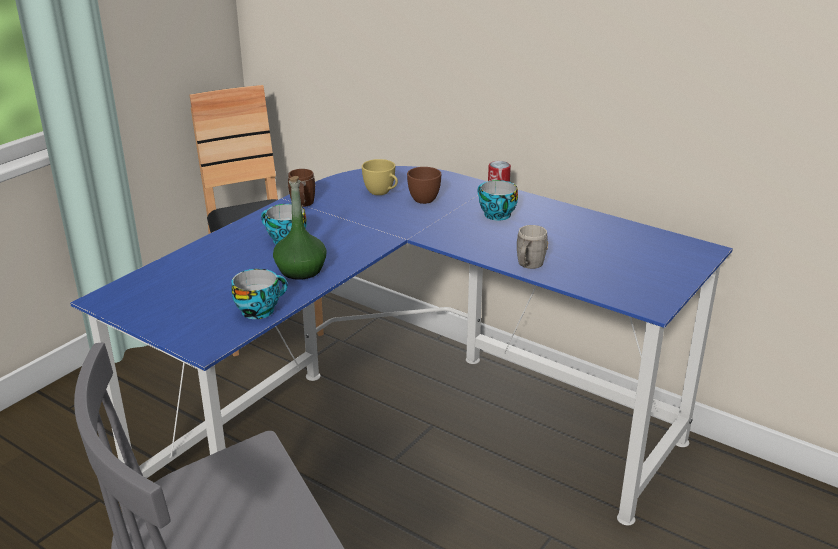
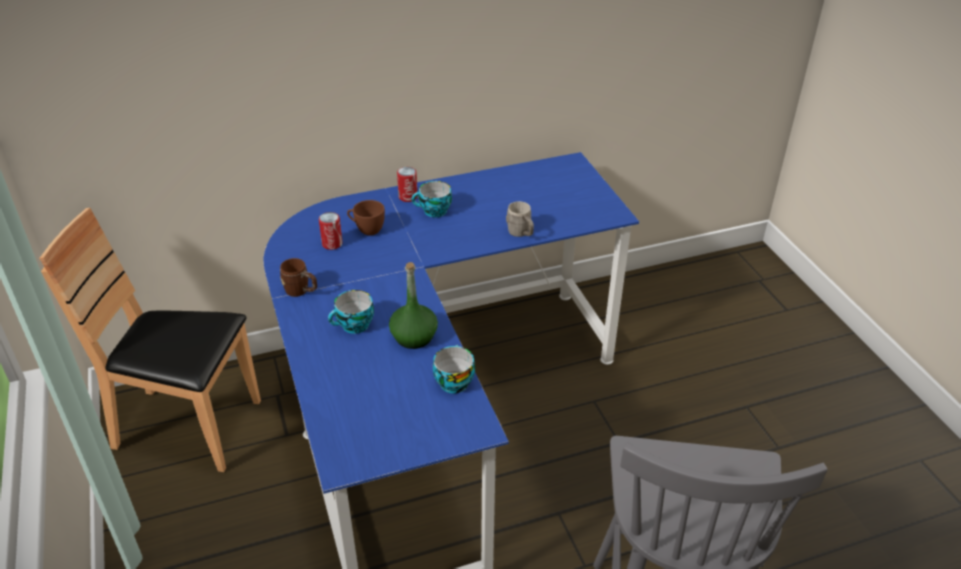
camera: 55 degrees left, 10 degrees up
yellow cup [362,159,398,195] -> can [319,212,343,250]

